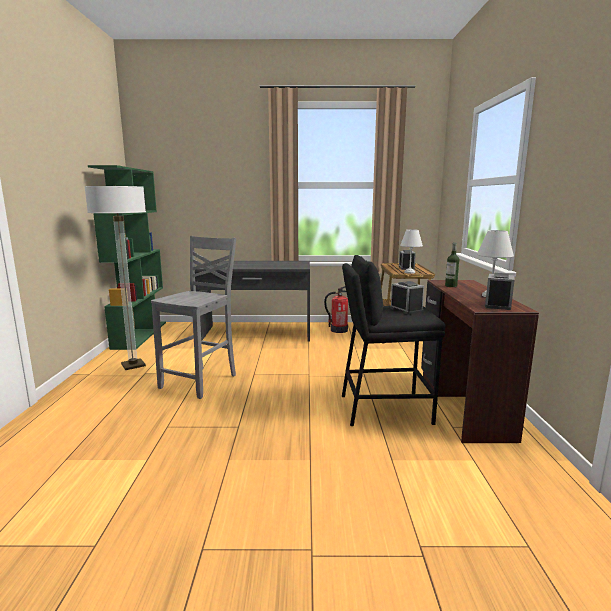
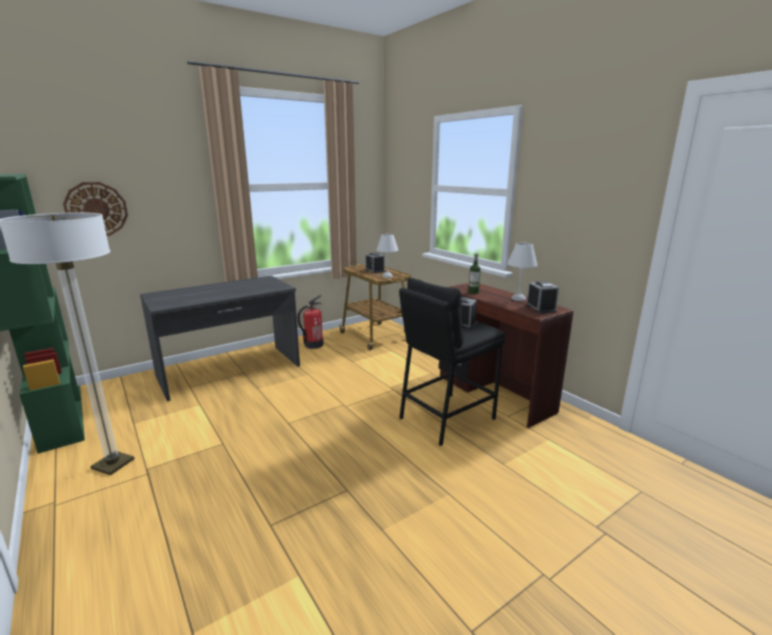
camera: 35 degrees left, 5 degrees up
grey chair [151,236,236,399] -> none
none -> wall clock [63,182,128,236]

